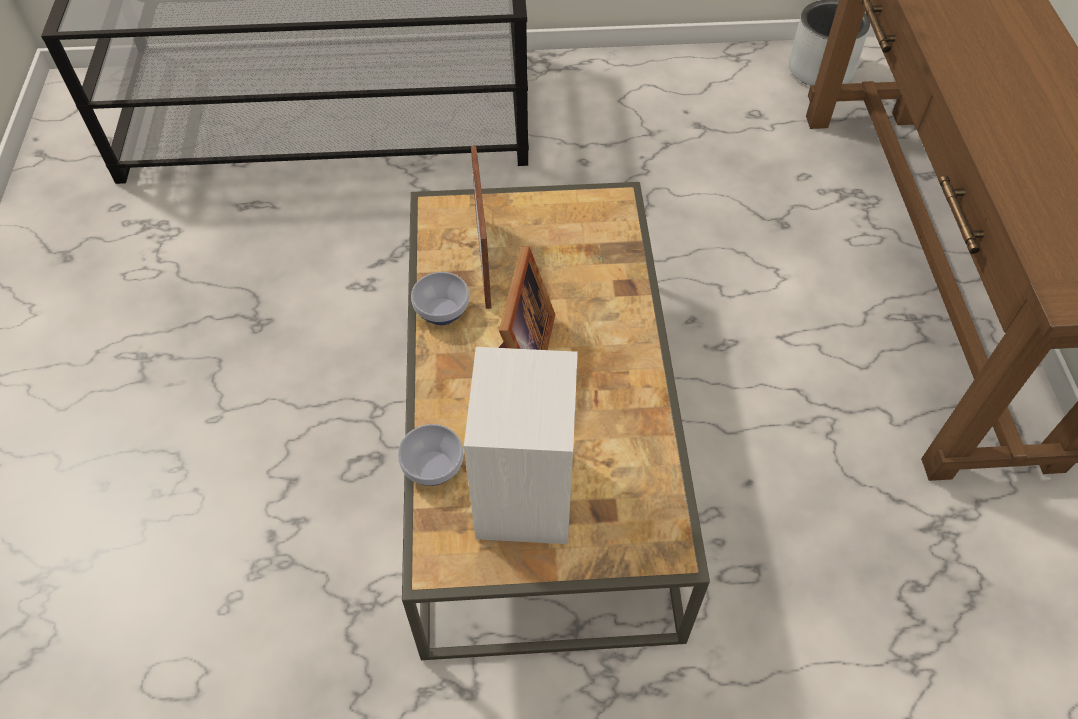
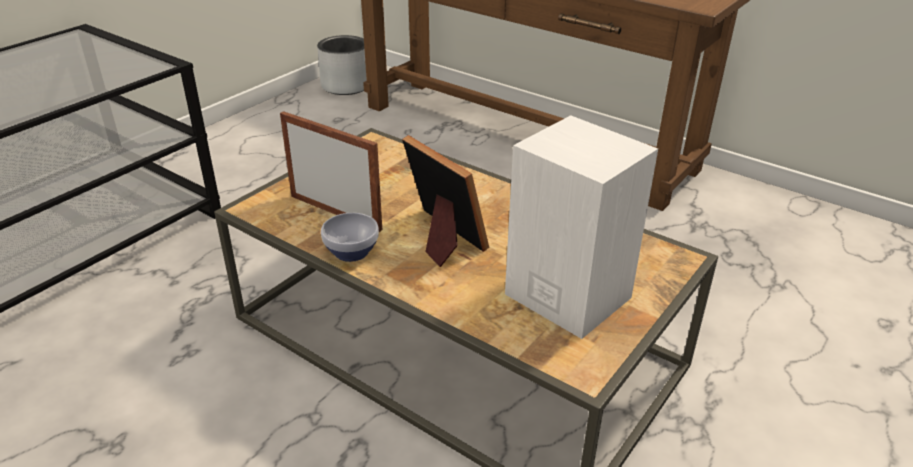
camera: 50 degrees left, 20 degrees down
bowl [398,424,463,486] -> none

